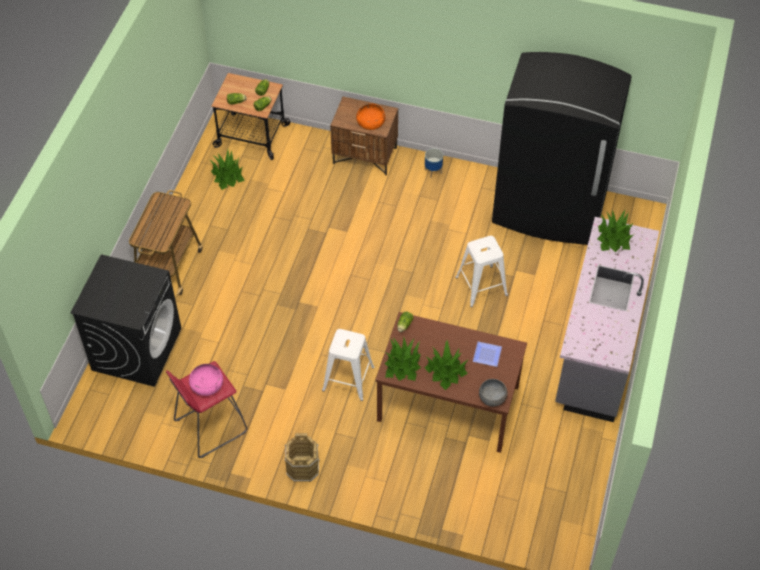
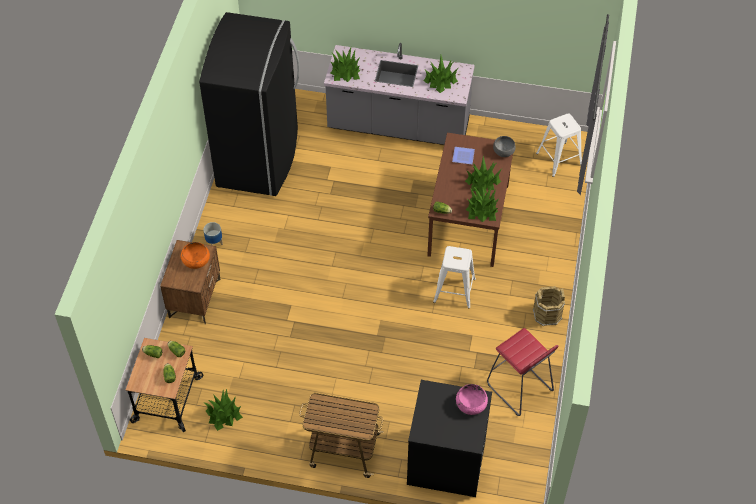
camera: 95 degrees left, 0 degrees up
pink bowl [189,364,223,396] -> pink bowl moved to [456,384,488,415]
white stool [455,236,508,307] -> white stool moved to [536,114,582,177]
none -> potted plant [423,55,458,93]

